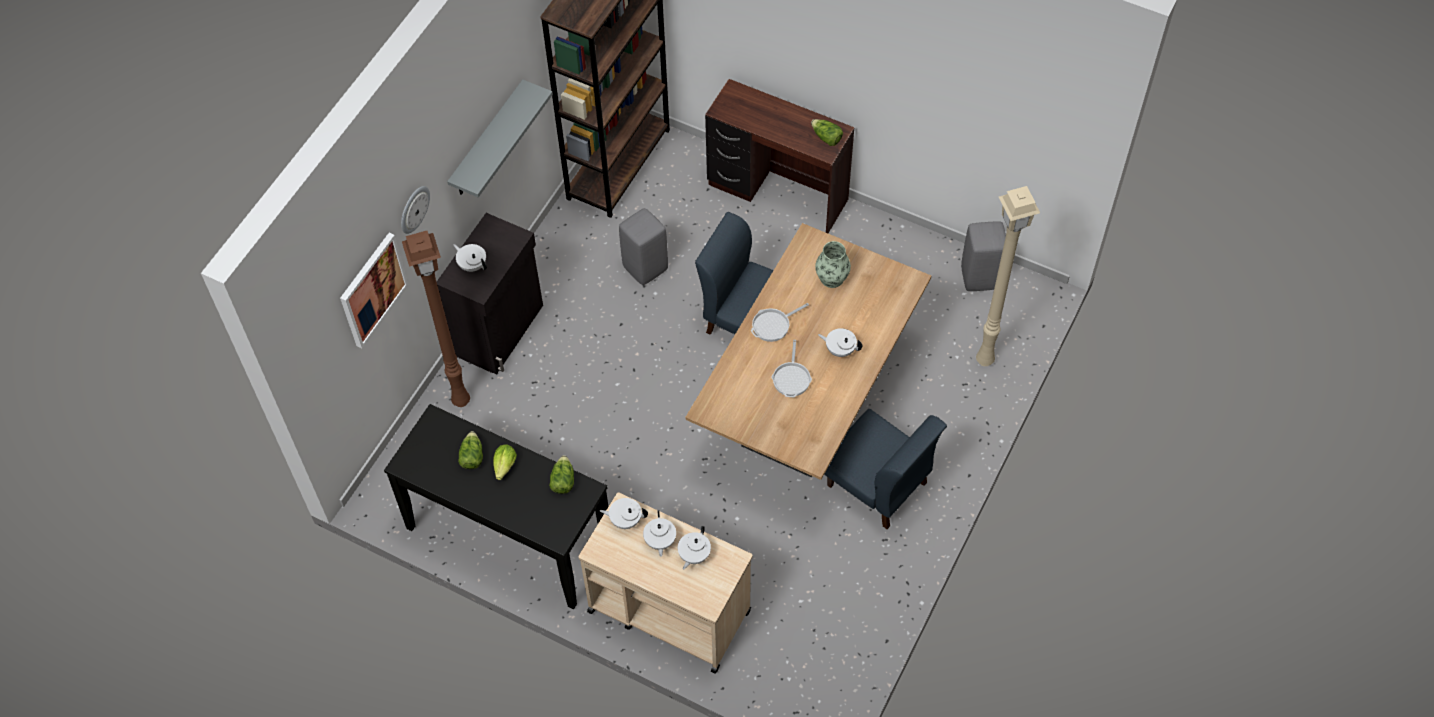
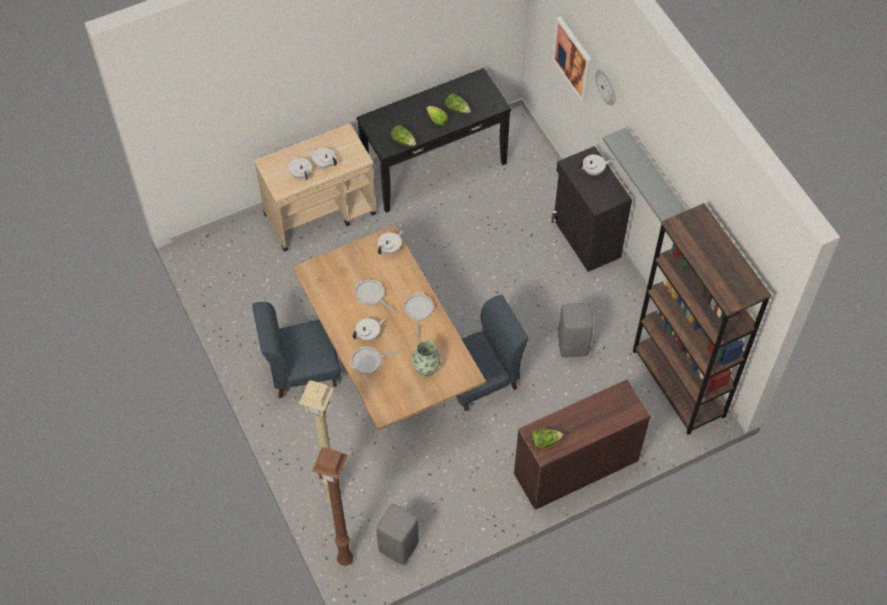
camera: 125 degrees right, 0 degrees up
brown floor lamp [402,231,470,407] -> brown floor lamp moved to [312,447,353,566]
white teapot [599,498,648,529] -> white teapot moved to [378,231,402,254]
none -> frying pan [349,346,402,374]

